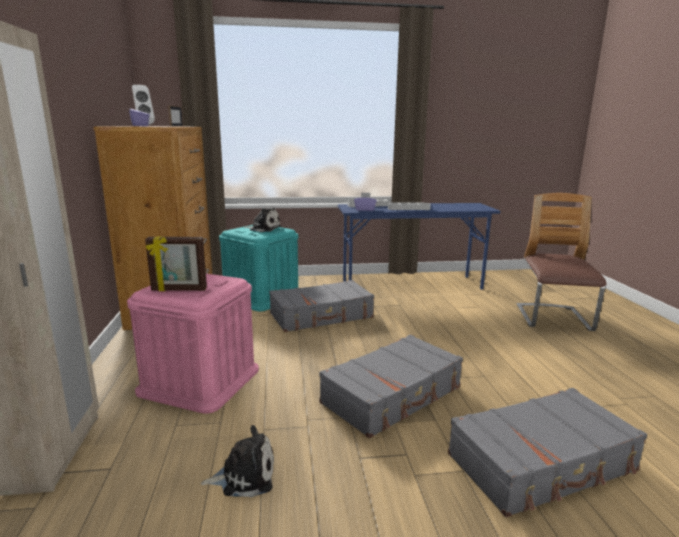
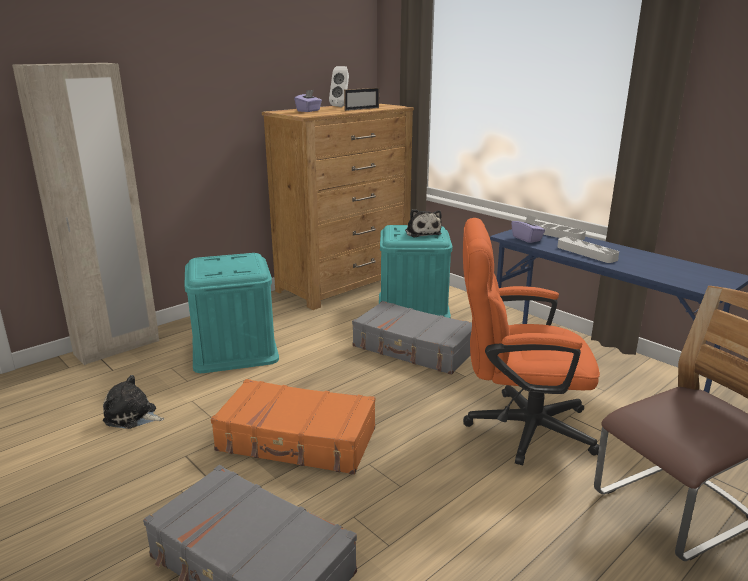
camera: 55 degrees right, 5 degrees up
pink storage box [127,274,259,414] -> turquoise storage box [184,253,279,373]
picture frame [145,237,207,291] -> none
plush toy [201,425,274,497] -> plush toy turned 150 degrees clockwise [103,375,164,429]
grey suitcase [319,334,463,438] -> orange suitcase [211,379,375,475]
none -> orange office chair [463,218,600,465]

